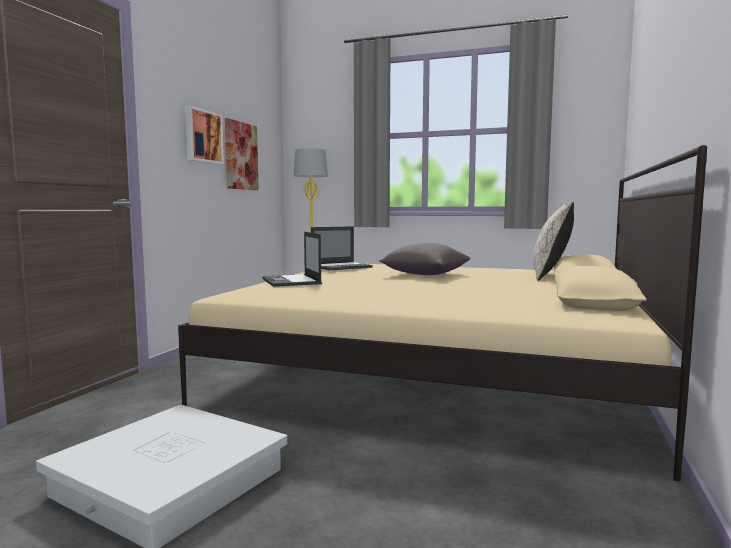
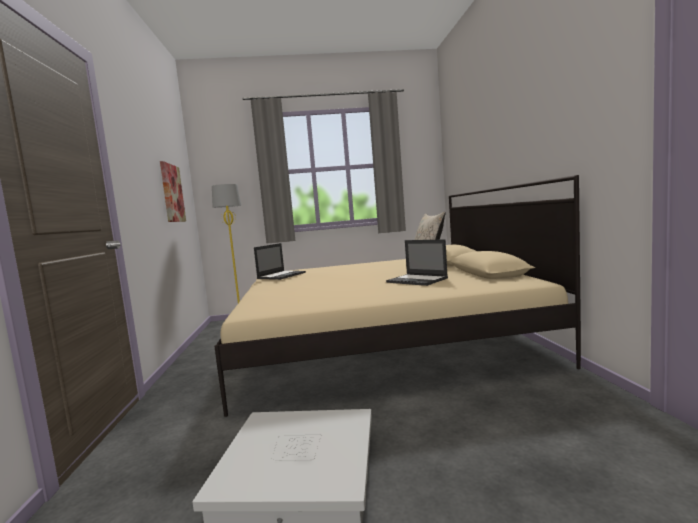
camera: 25 degrees left, 0 degrees up
picture [185,106,224,164] -> none
laptop [262,232,322,287] -> laptop moved to [386,239,448,286]
grey pillow [379,243,470,275] -> none

